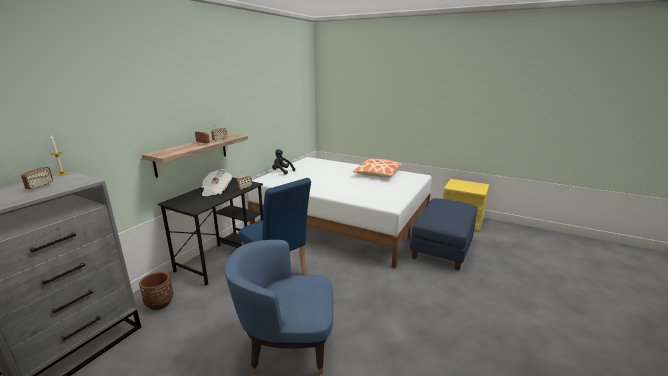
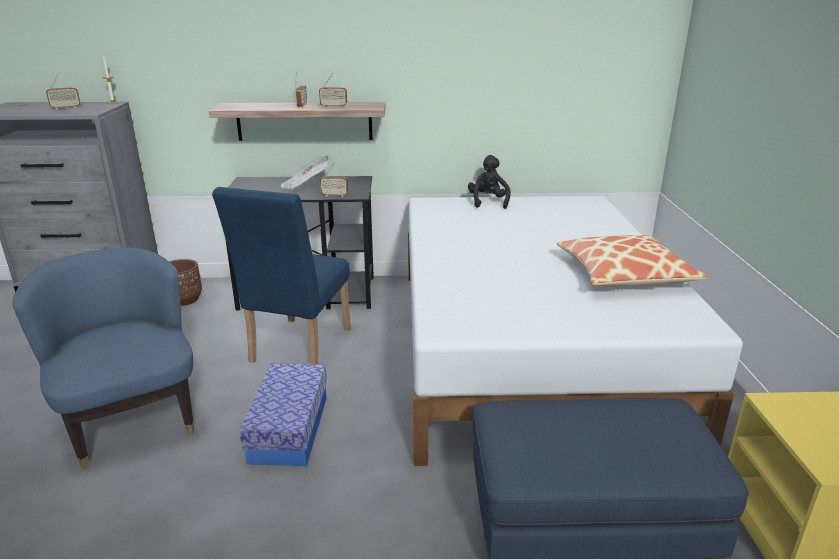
camera: 60 degrees right, 5 degrees up
none -> storage box [239,363,327,466]

